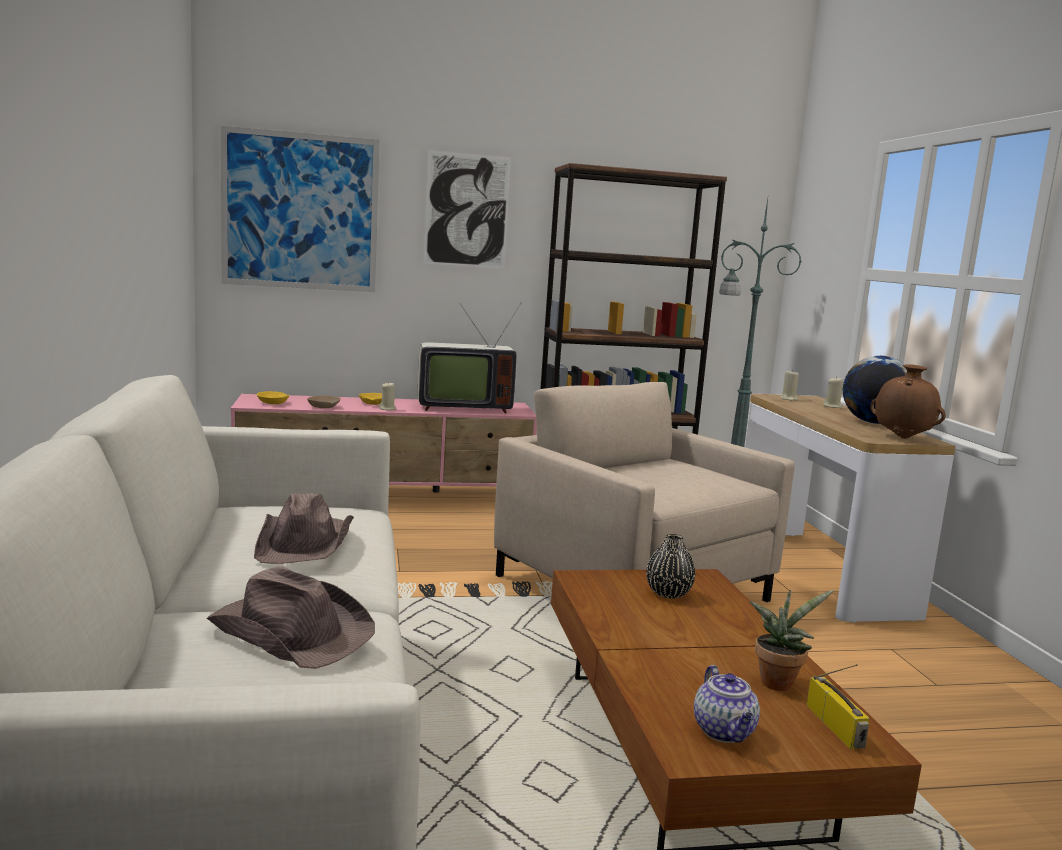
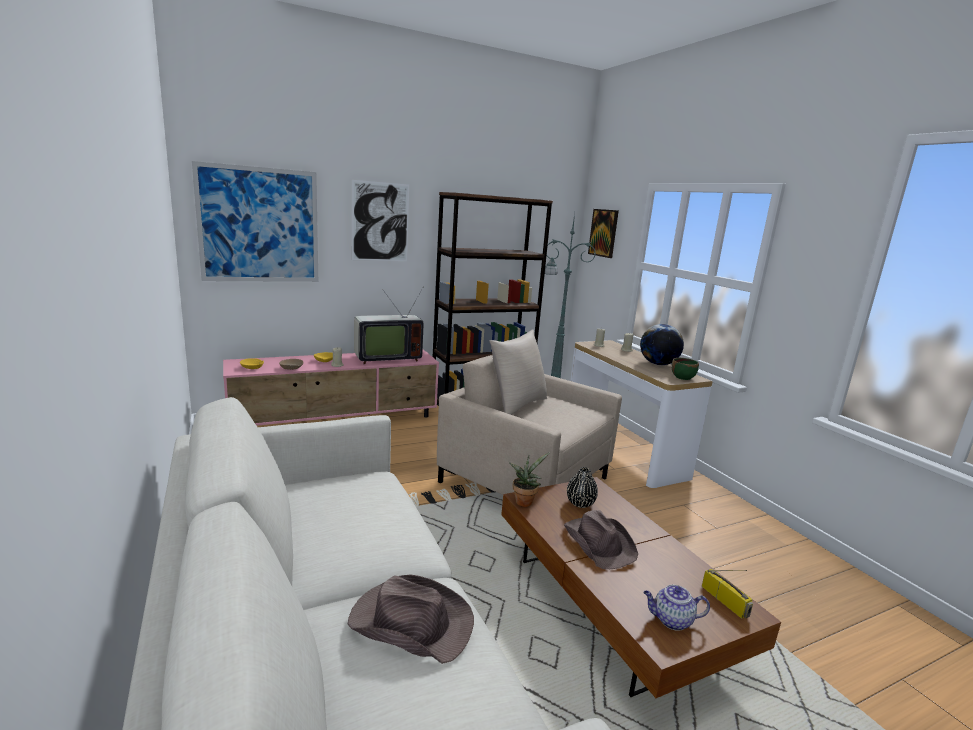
camera: 15 degrees left, 5 degrees up
brown hat [254,494,354,564] -> brown hat moved to [564,510,638,569]
teapot [694,665,760,743] -> teapot turned 120 degrees clockwise [643,585,710,631]
potted plant [749,590,834,691] -> potted plant moved to [509,452,550,507]
brown vase [871,364,946,439] -> green bowl [671,358,699,380]
none -> beige pillow [489,329,547,415]
none -> picture [588,209,619,258]

